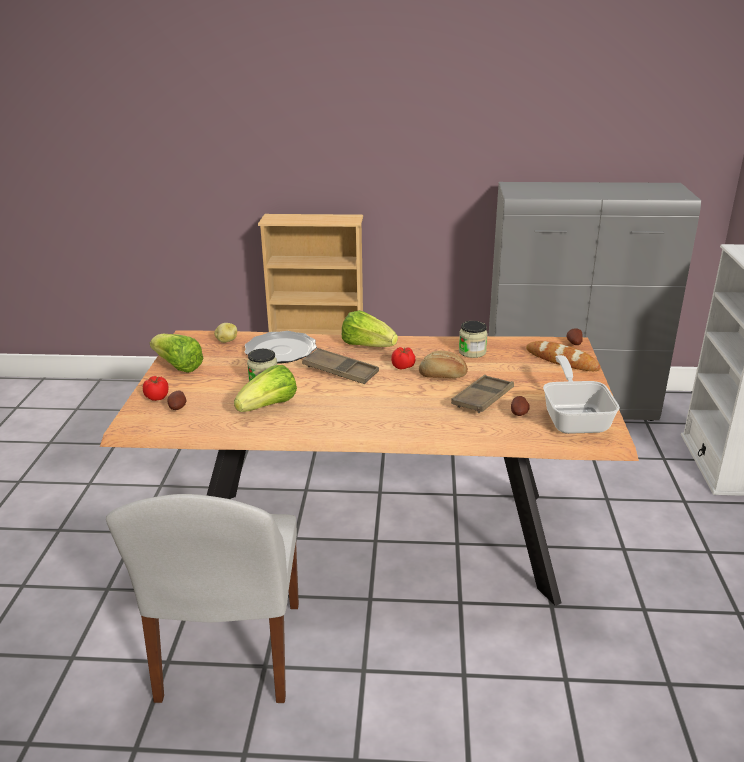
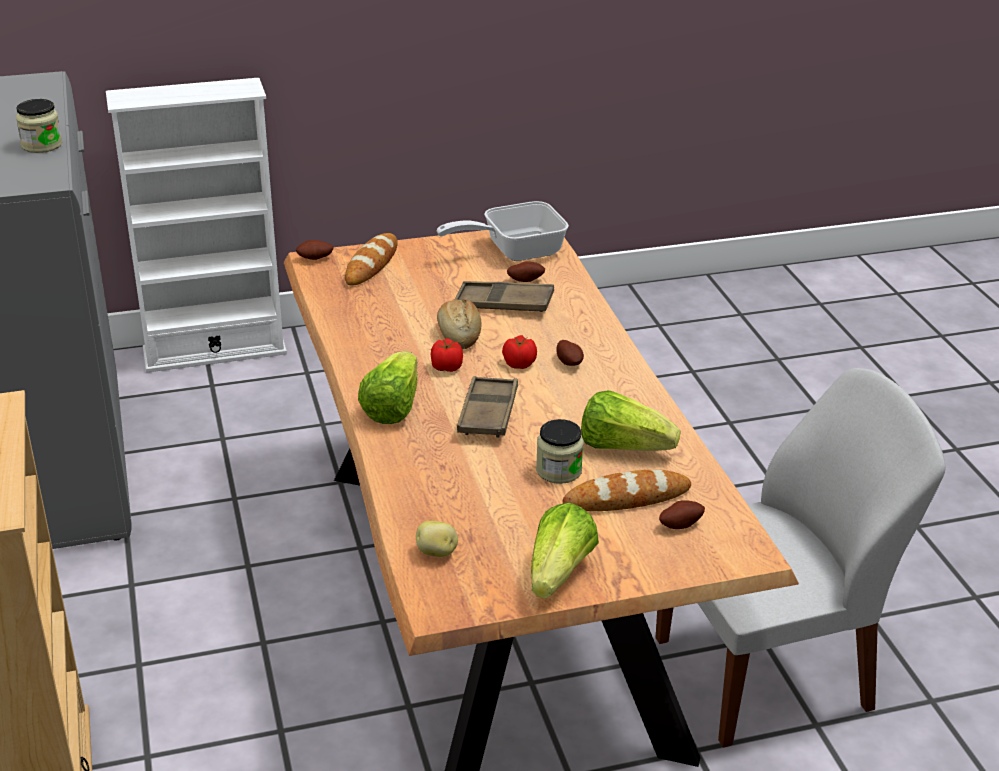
camera: 110 degrees left, 5 degrees up
tomato [143,376,169,401] -> tomato moved to [502,335,537,369]
plate [245,331,317,363] -> none
jar [459,321,488,358] -> jar moved to [16,99,62,153]
none -> potato [556,340,584,366]
none -> bread [563,470,691,511]

